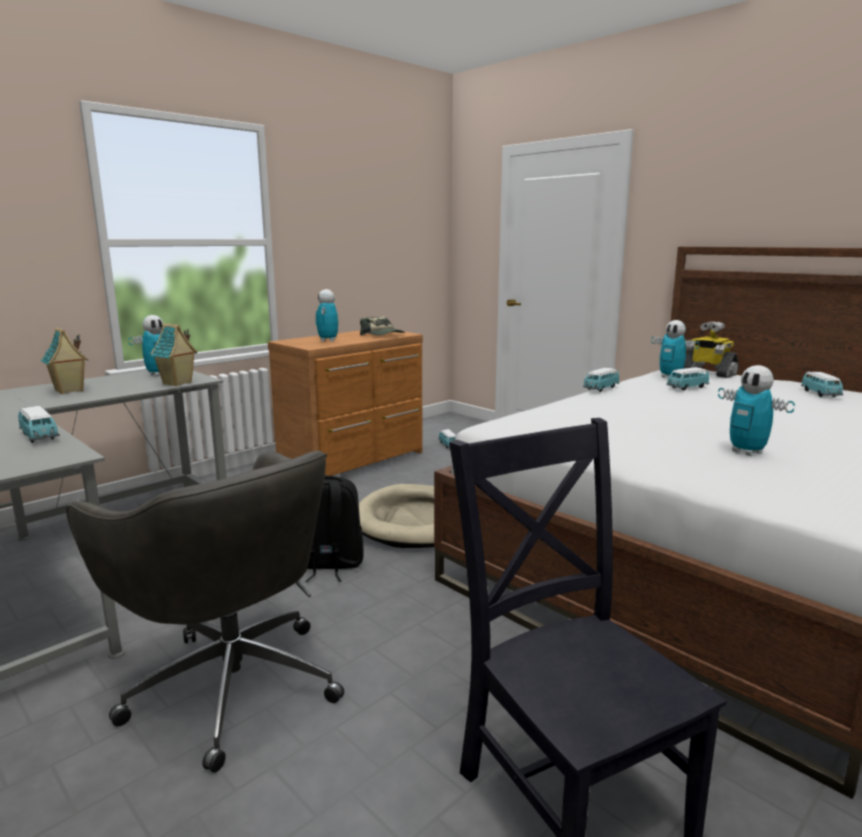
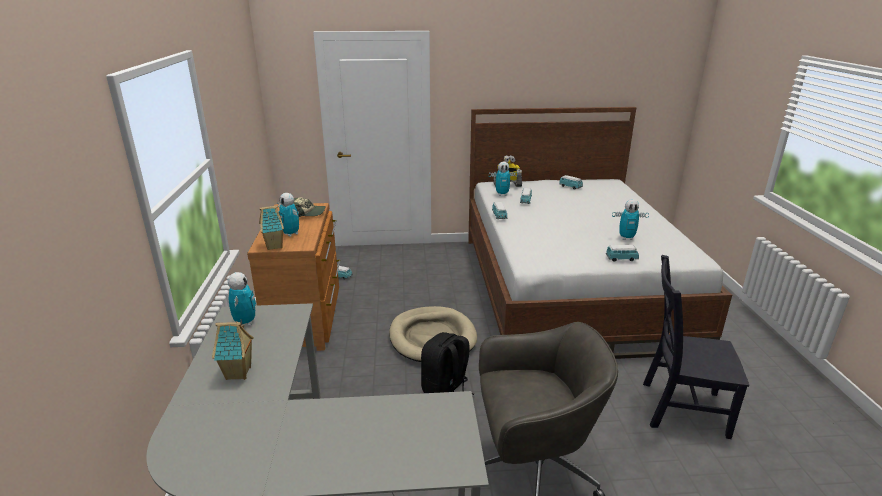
camera: 50 degrees left, 10 degrees up
toy car [18,406,60,443] -> toy car moved to [606,245,639,261]
toy house [151,323,197,386] -> toy house moved to [259,205,284,250]

